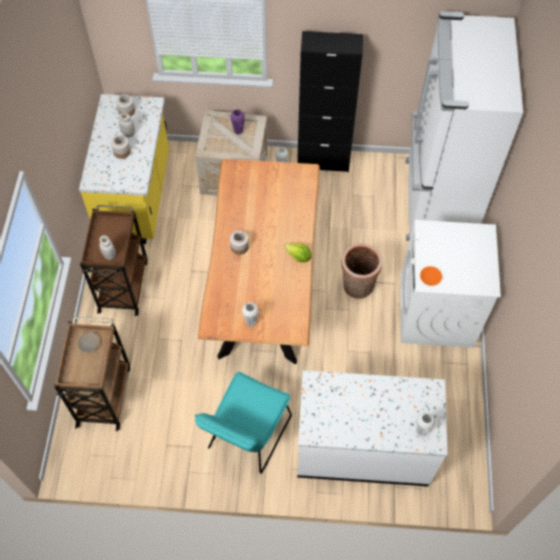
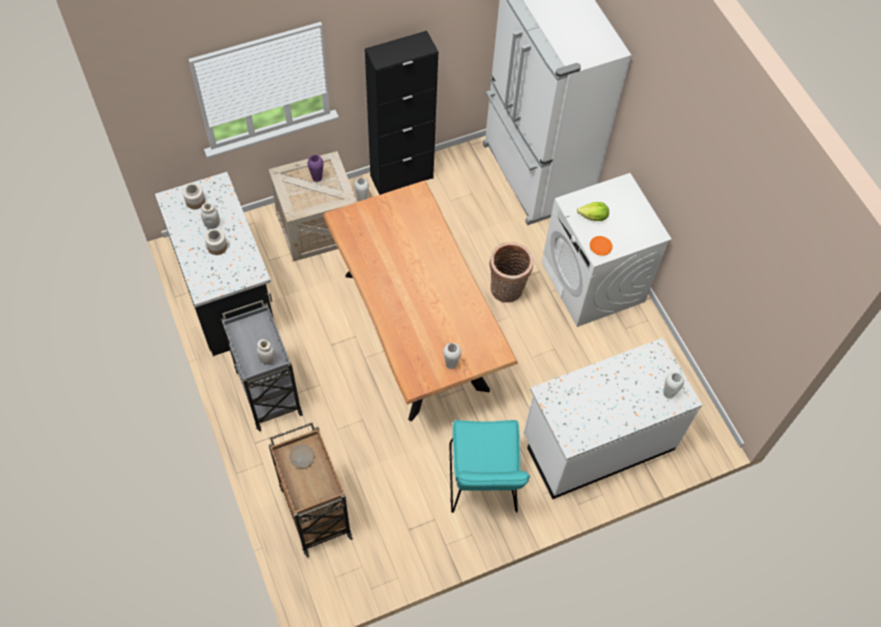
camera: 30 degrees left, 0 degrees up
yellow counter [79,94,169,244] -> black counter [155,172,273,356]
brown cart [80,205,148,316] -> grey cart [221,300,303,431]
jar [230,231,249,255] -> none
lettuce [284,243,311,262] -> lettuce moved to [577,202,609,221]

